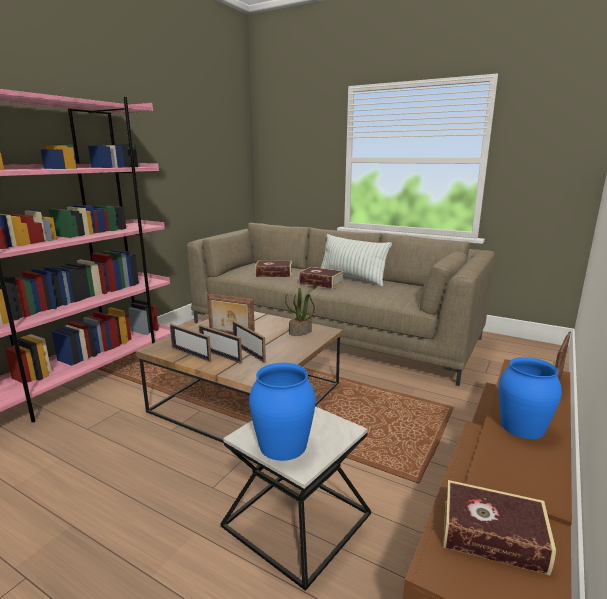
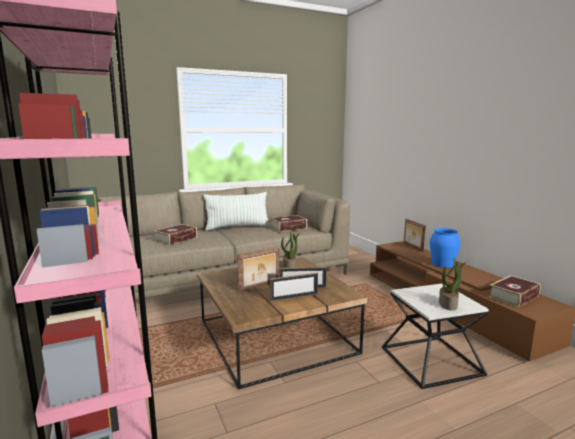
camera: 55 degrees left, 5 degrees down
picture frame [170,324,211,362] -> none
blue vase [249,363,316,461] -> potted plant [439,258,466,310]
book [299,267,344,289] -> book moved to [270,215,307,232]

